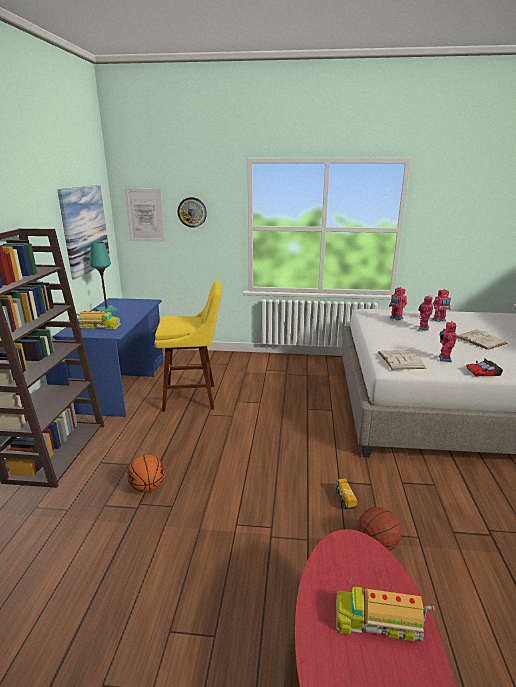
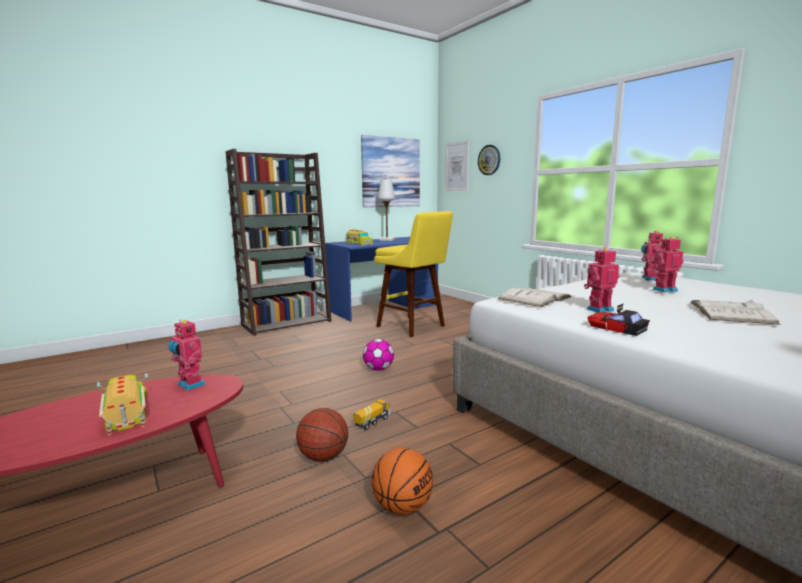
camera: 50 degrees right, 10 degrees down
turquoise table lamp [90,242,118,313] -> white table lamp [378,179,395,241]
basketball [127,455,165,493] -> basketball moved to [372,448,433,515]
toy robot [433,289,451,322] -> toy robot moved to [168,319,206,391]
none -> football [363,339,394,371]

